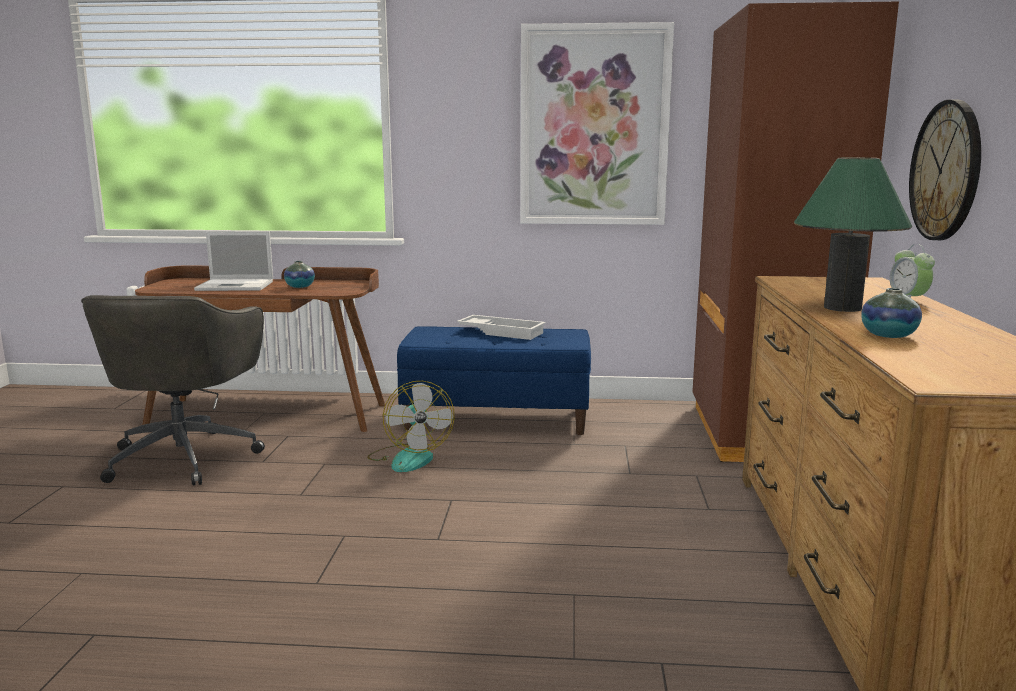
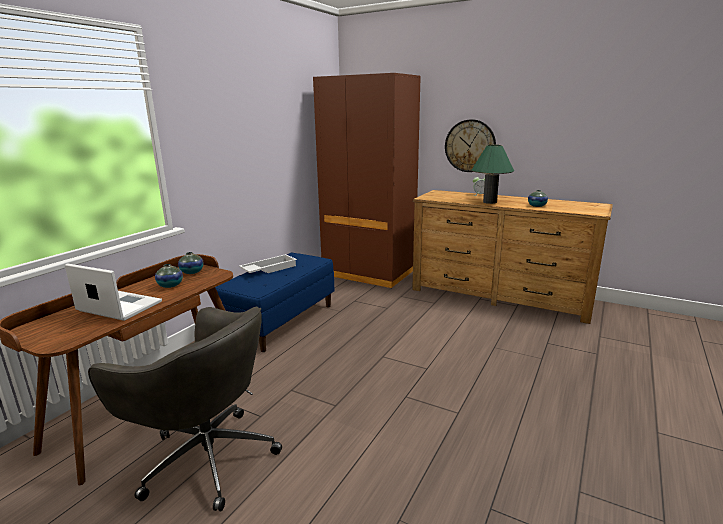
camera: 65 degrees left, 5 degrees up
laptop [194,231,273,291] -> laptop turned 90 degrees counterclockwise [65,263,162,321]
fan [367,381,454,472] -> none
picture [520,22,674,225] -> none
none -> vase [178,252,204,274]

